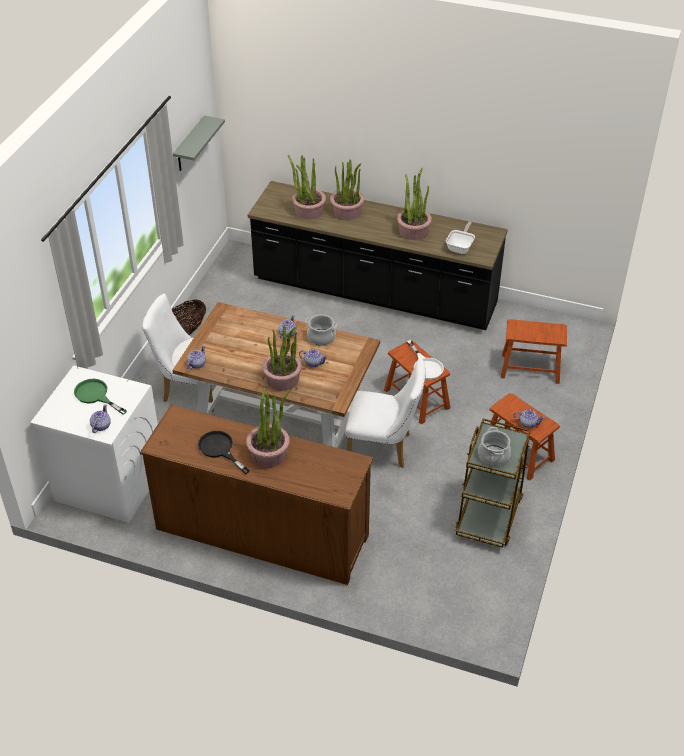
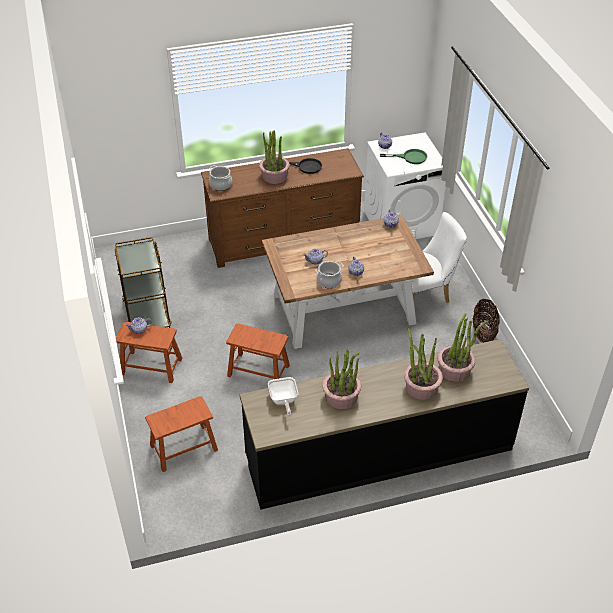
camera: 145 degrees right, 0 degrees up
grey shelf [173,115,225,171] -> none
potted plant [262,325,302,391] -> none
white chair [345,358,426,468] -> none
white frying pan [407,340,444,380] -> none
cooking pot [478,427,511,466] -> cooking pot moved to [209,165,232,191]

